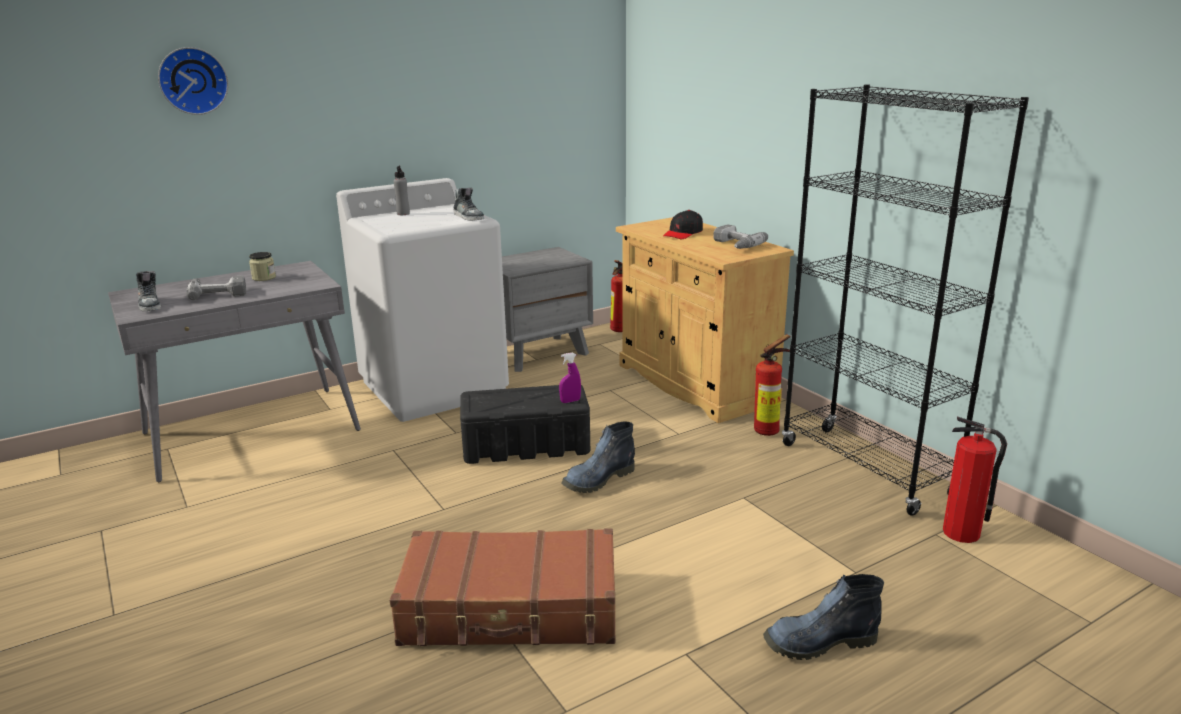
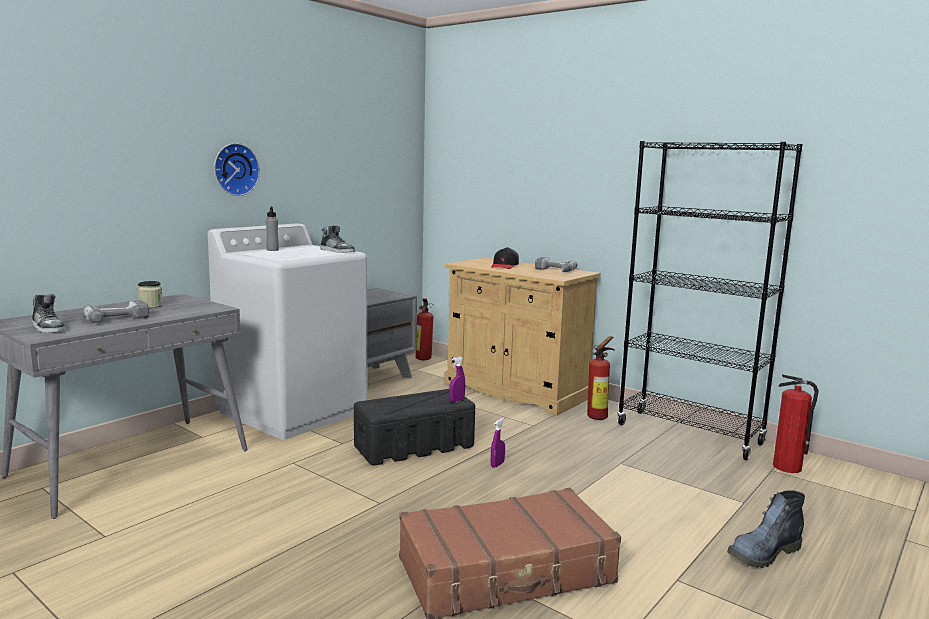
camera: 20 degrees left, 10 degrees down
wall clock [158,47,228,115] -> wall clock moved to [214,143,260,196]
boot [561,421,635,493] -> purple spray bottle [491,418,505,468]

